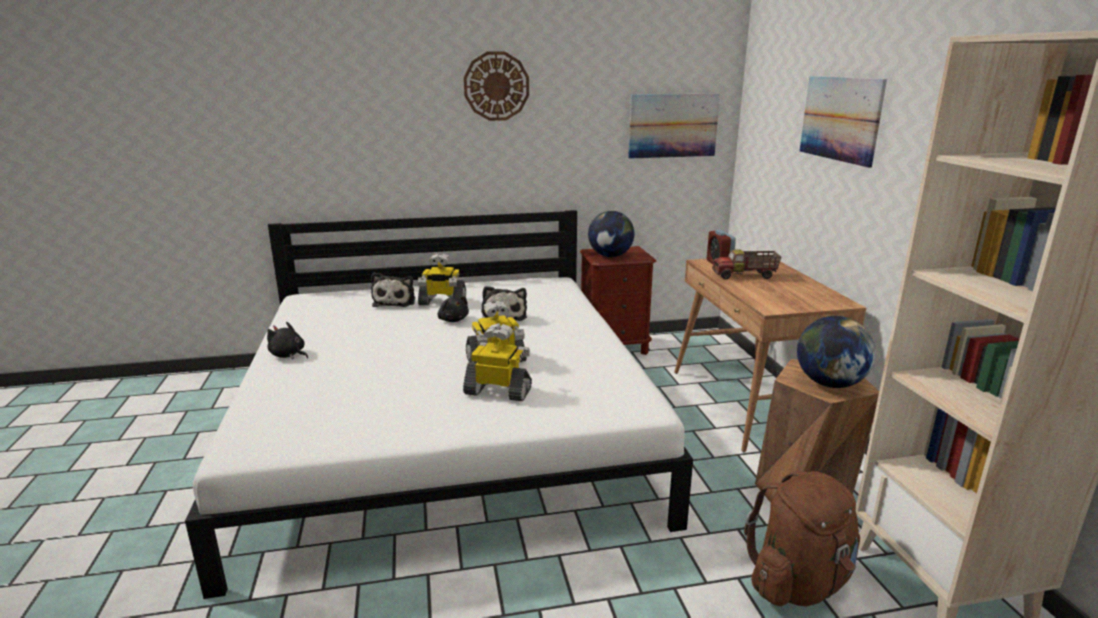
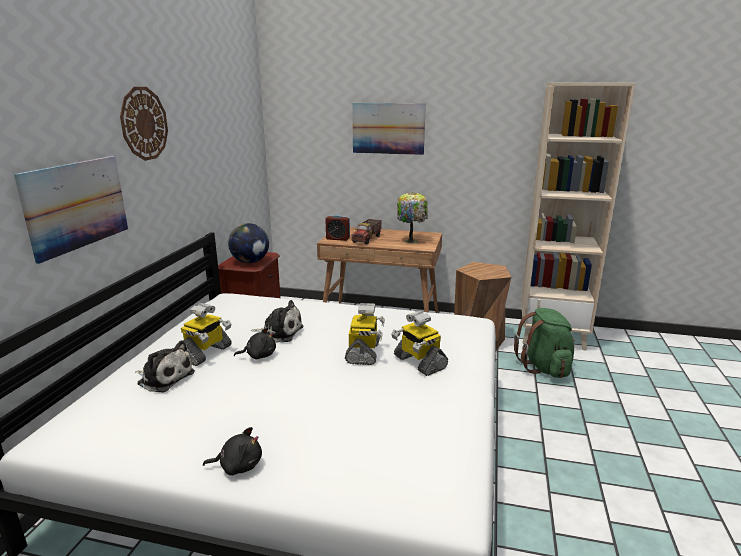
camera: 65 degrees left, 0 degrees up
black plush toy [267,322,308,359] -> black plush toy turned 150 degrees counterclockwise [203,427,262,476]
toy robot [463,323,532,401] -> toy robot turned 75 degrees counterclockwise [391,311,448,376]
picture [628,94,720,159] -> picture moved to [14,156,128,264]
brown backpack [744,471,860,607] -> green backpack [514,308,575,378]
globe [797,316,876,388] -> none
none -> table lamp [397,192,428,244]

